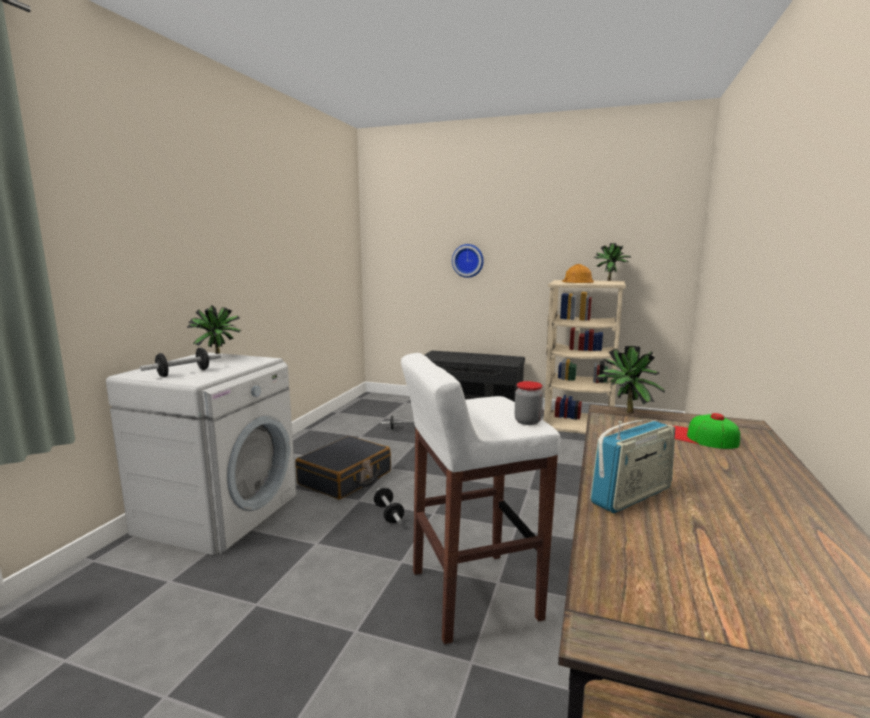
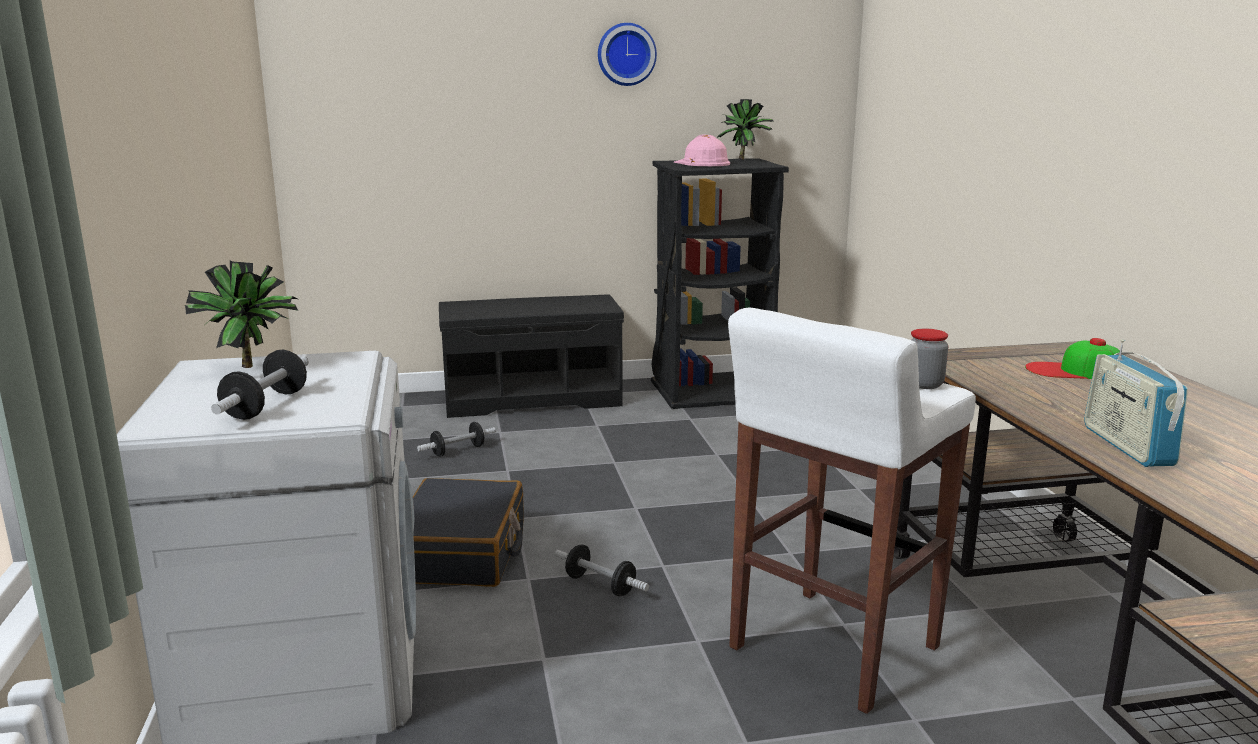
camera: 30 degrees left, 5 degrees up
wall clock [452,244,484,278] -> wall clock moved to [598,23,657,86]
beige bookcase [543,280,626,434] -> black bookcase [651,158,789,409]
orange hard hat [562,264,594,283] -> pink hard hat [674,134,730,166]
radio [590,420,675,513] -> radio turned 150 degrees clockwise [1084,339,1188,467]
potted plant [596,346,665,414] -> none

